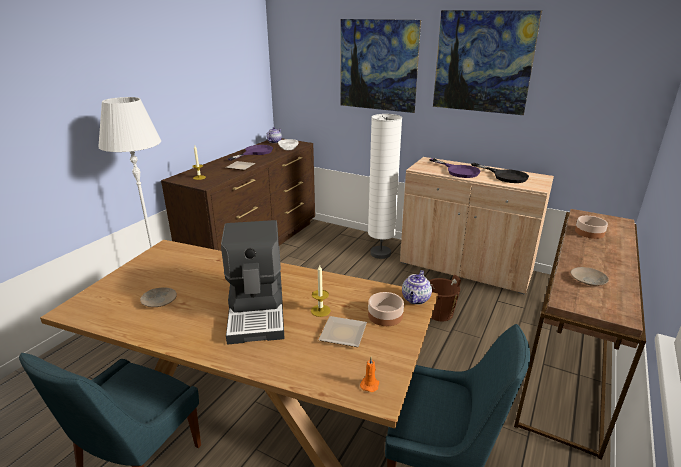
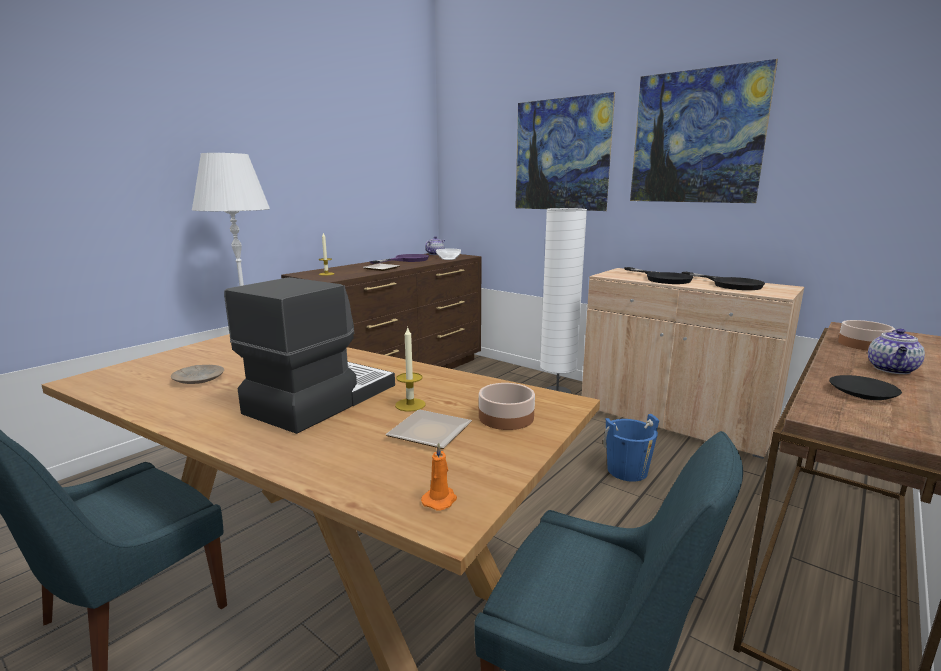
camera: 10 degrees right, 10 degrees down
coffee machine [221,220,285,345] -> coffee machine turned 150 degrees counterclockwise [224,277,395,434]
teapot [402,270,432,304] -> teapot moved to [868,329,925,374]
purple frying pan [429,158,481,178] -> black frying pan [624,267,693,284]
brown bucket [429,275,461,321] -> blue bucket [603,414,659,482]
beige plate [571,267,609,286] -> black plate [829,375,902,400]

